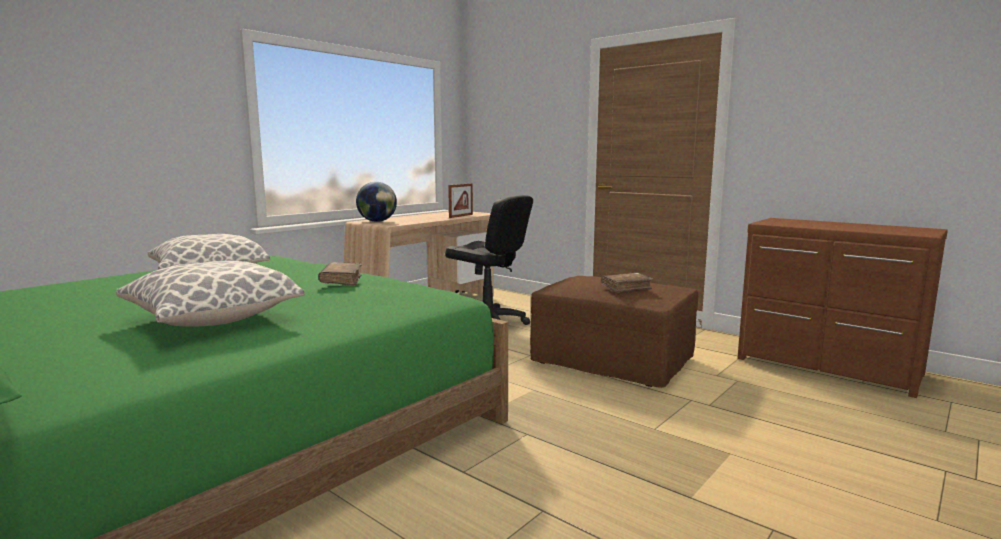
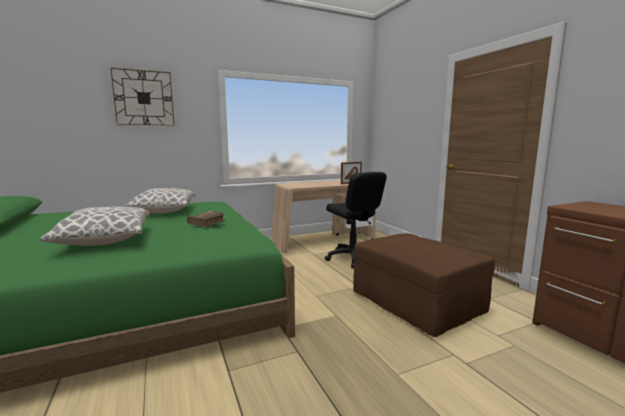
camera: 25 degrees right, 0 degrees up
globe [356,182,397,222] -> none
brown book [601,273,653,293] -> none
none -> wall clock [108,65,177,128]

